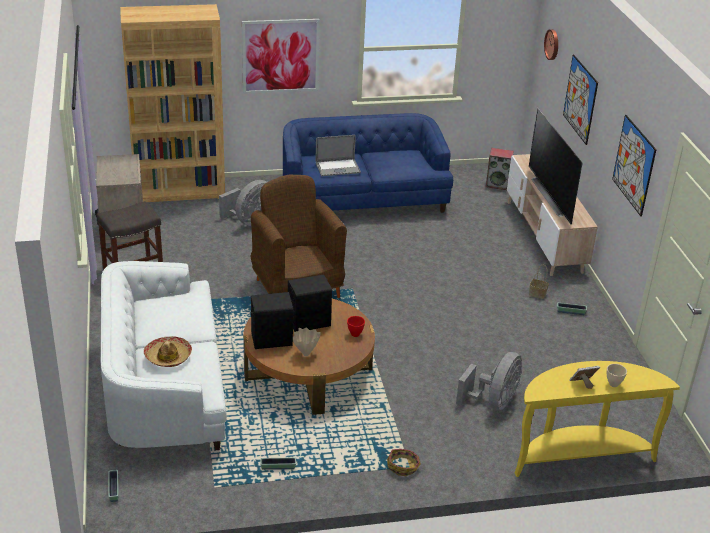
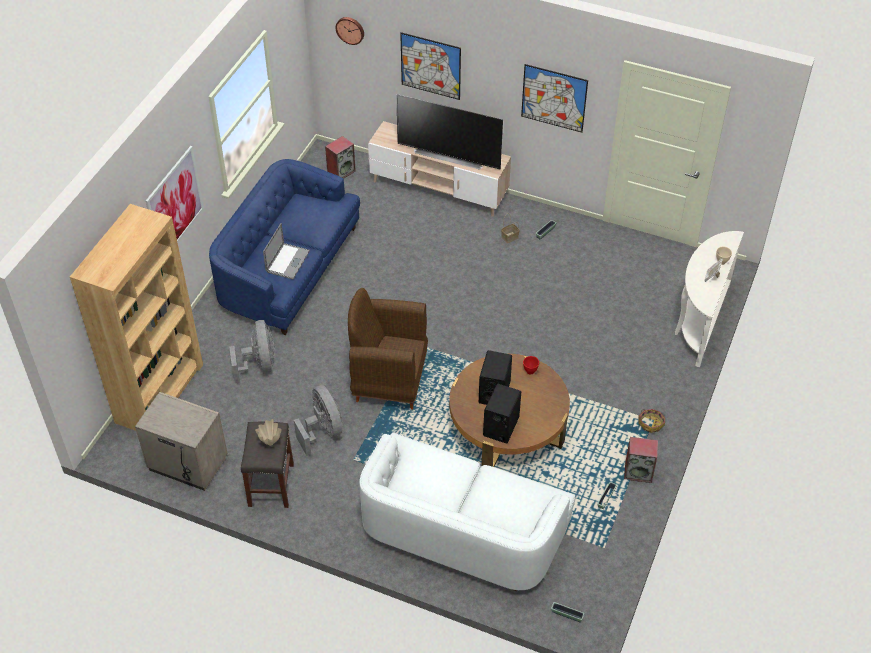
camera: 55 degrees left, 15 degrees up
hat [144,336,192,367] -> none
beige vase [293,328,321,356] -> beige vase moved to [255,419,281,446]
grey fan [456,352,522,410] -> grey fan moved to [294,385,342,456]
yellow console table [515,361,680,477] -> white console table [675,231,744,367]
none -> speaker [624,437,658,483]

